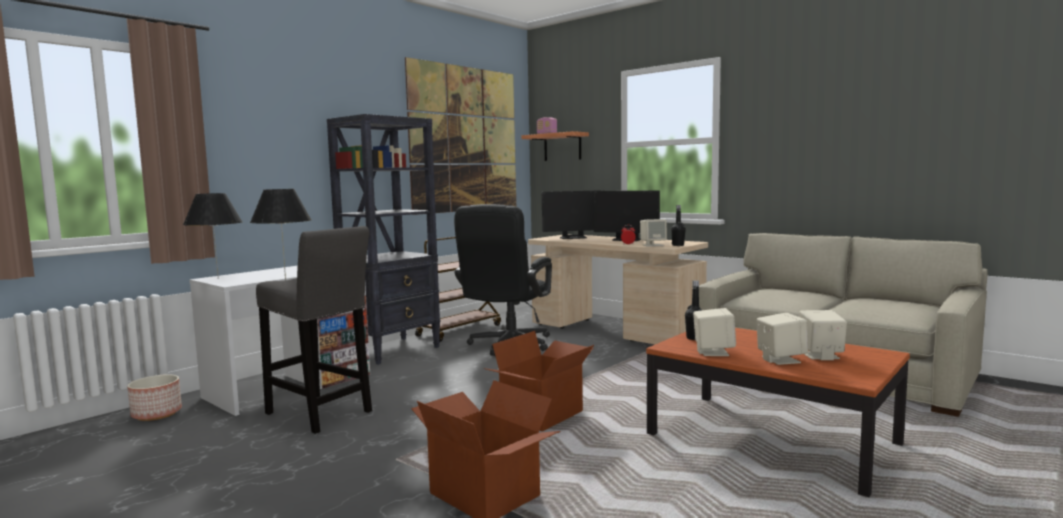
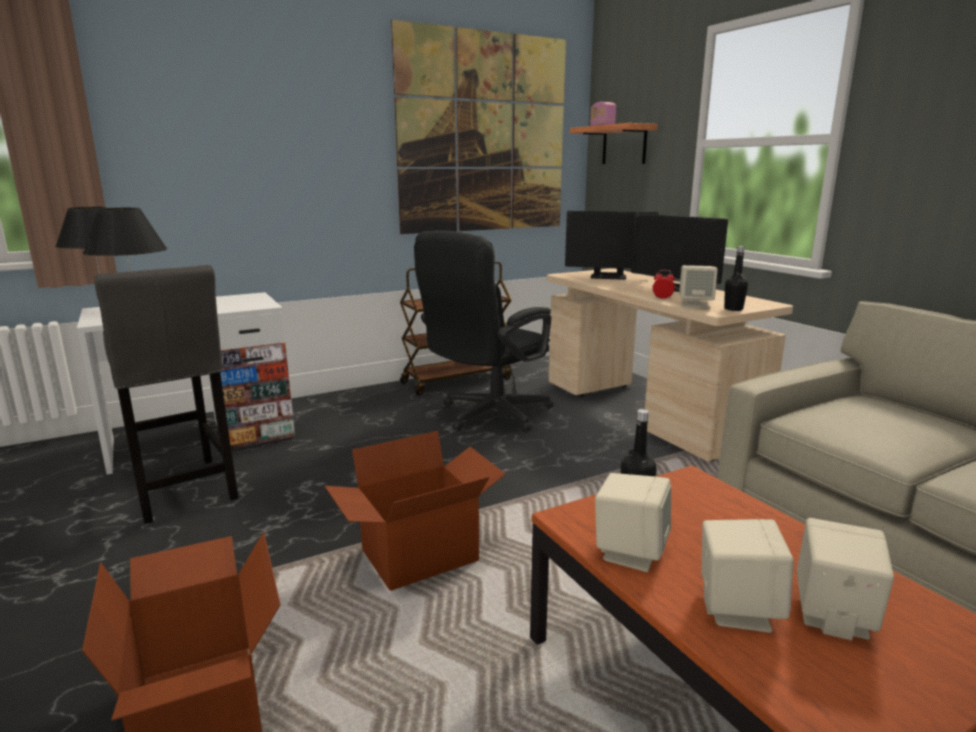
camera: 20 degrees right, 10 degrees up
planter [127,374,182,421] -> none
black bookcase [327,114,440,365] -> none

